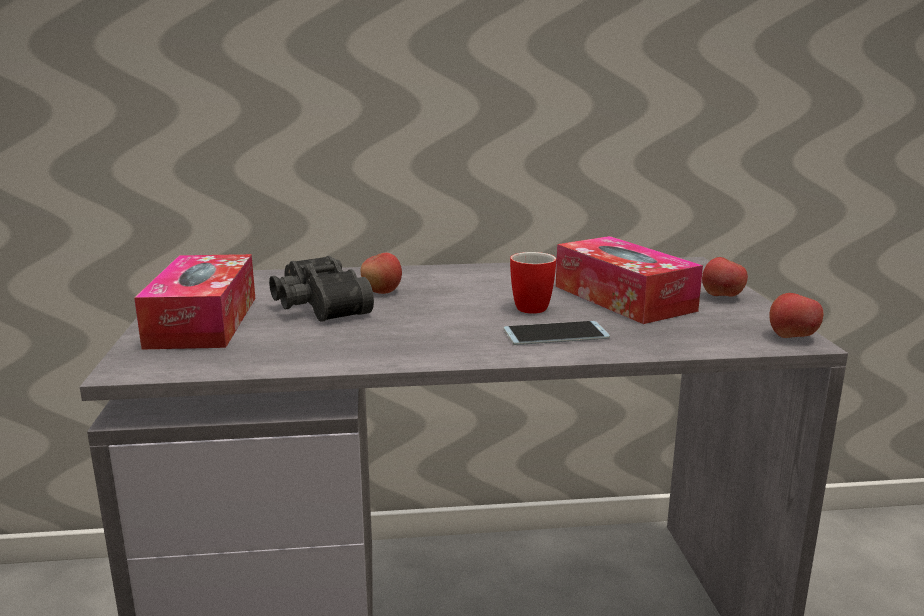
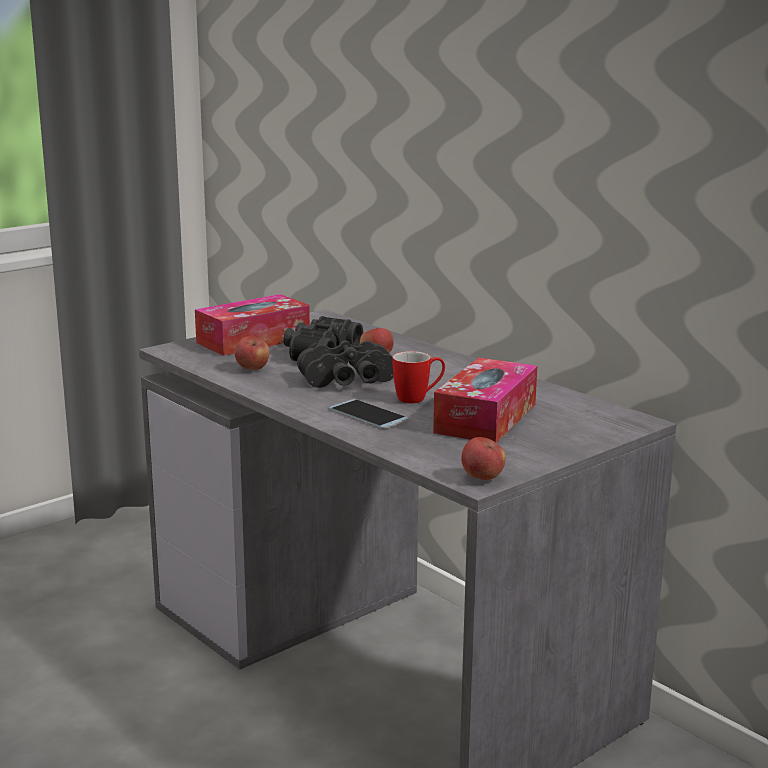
camera: 55 degrees right, 0 degrees up
apple [702,257,748,297] -> apple moved to [235,336,270,370]
none -> black binoculars [297,340,394,388]

